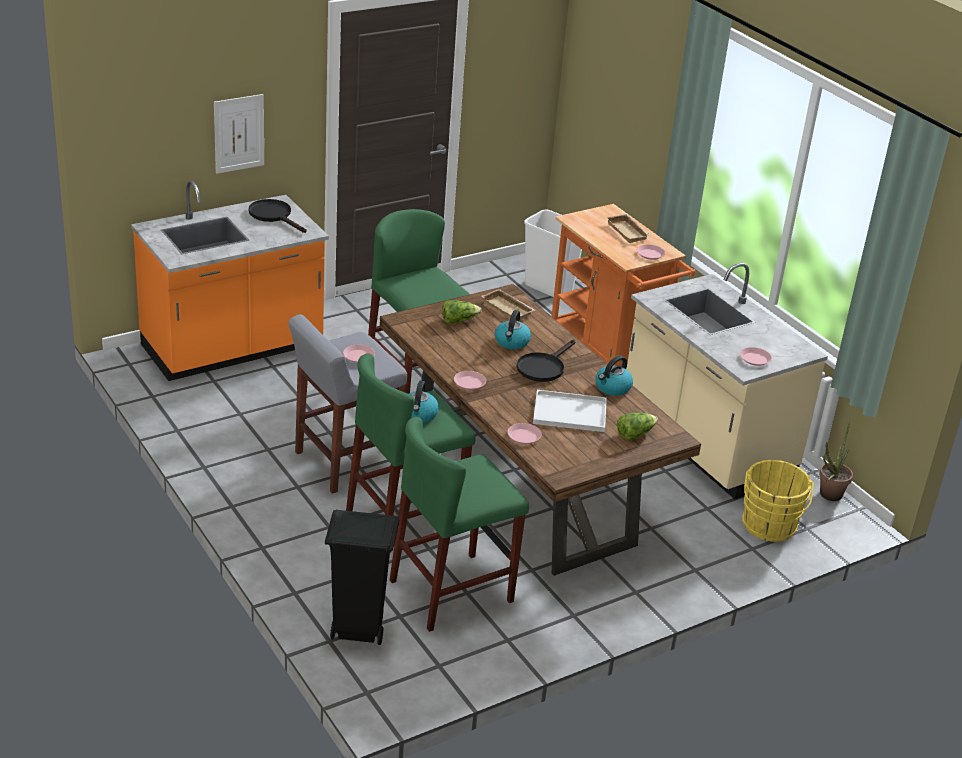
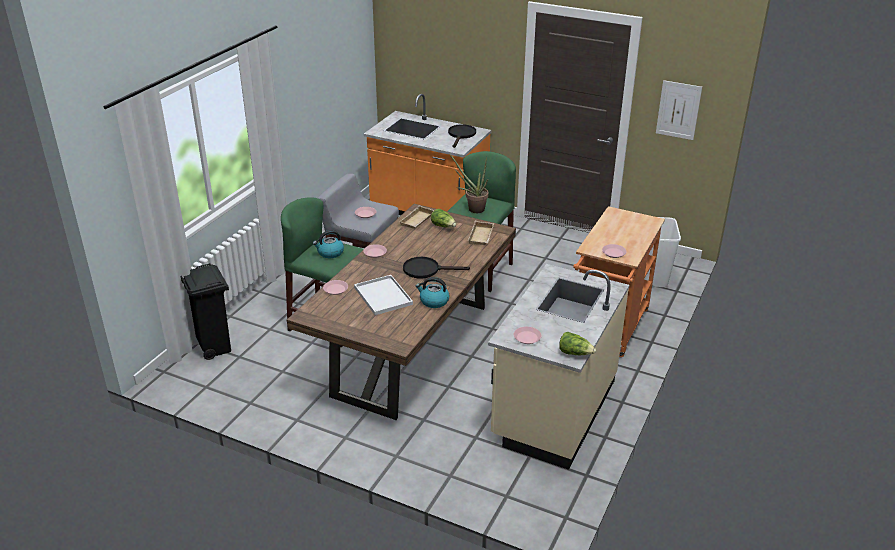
camera: 60 degrees right, 0 degrees up
picture [214,94,264,174] -> picture moved to [656,80,702,140]
green stool [390,417,529,632] -> none
kettle [495,310,531,349] -> none
beige tray [607,214,650,243] -> beige tray moved to [399,205,434,229]
lettuce [617,413,658,440] -> lettuce moved to [559,332,596,355]
yellow bucket [742,460,814,542] -> none
potted plant [819,421,853,501] -> potted plant moved to [450,154,489,213]

